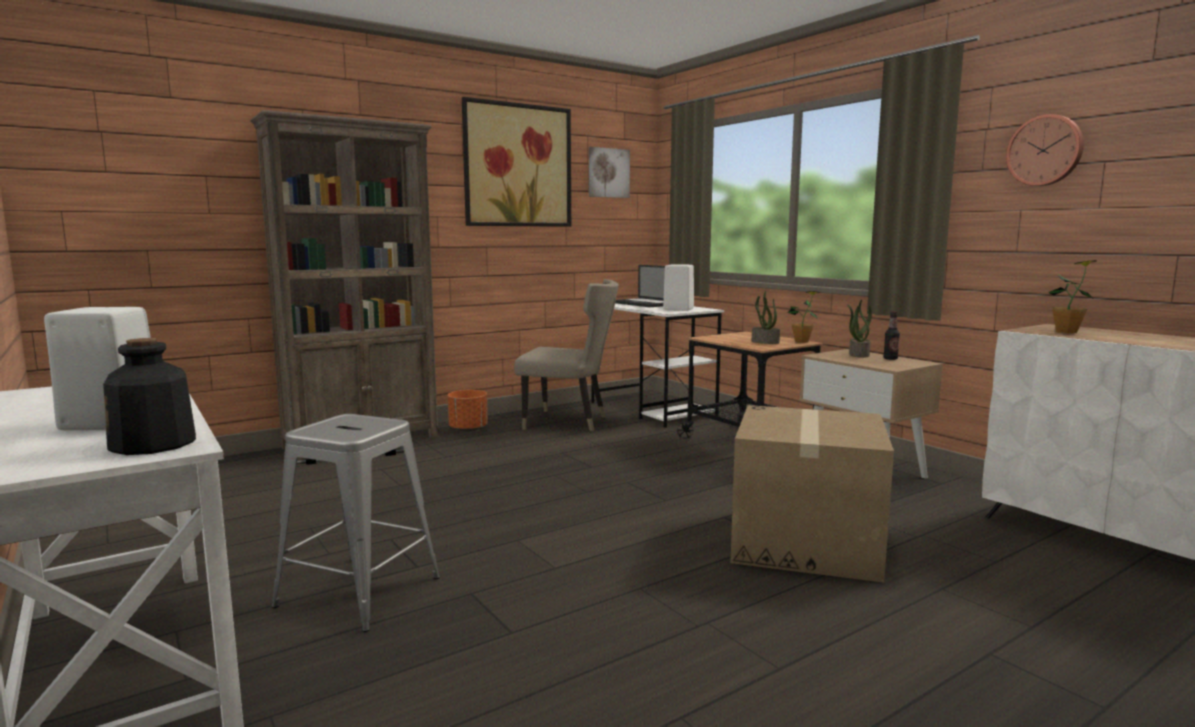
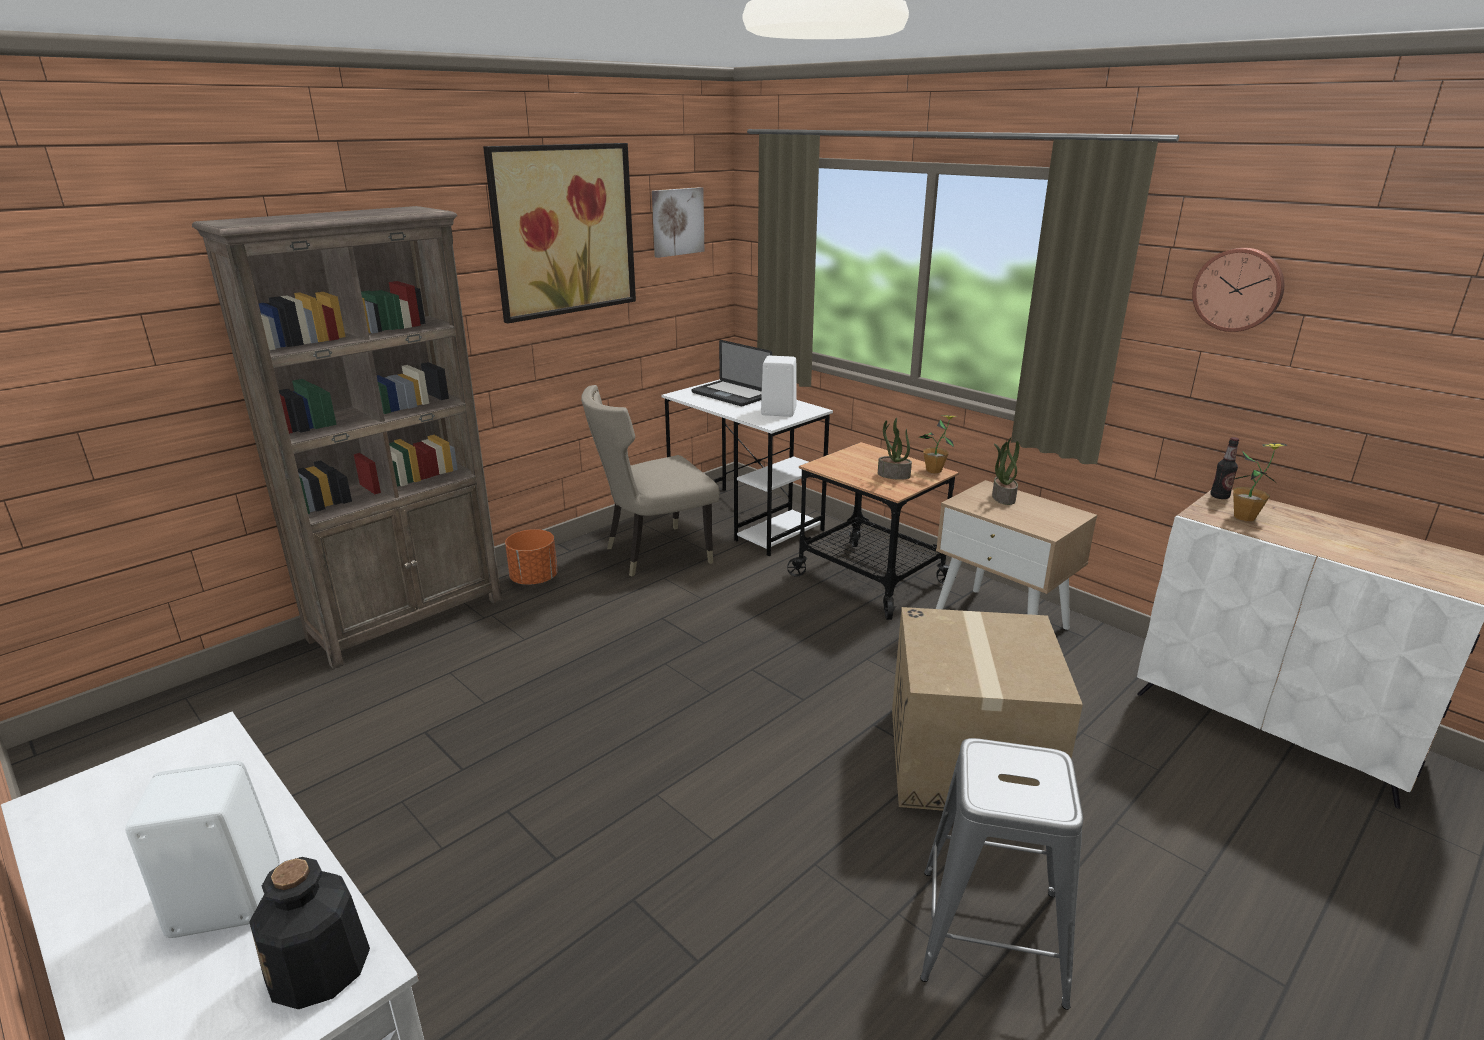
camera: 10 degrees left, 15 degrees up
grey stool [271,414,440,632] -> grey stool moved to [920,738,1083,1010]
beige chair [514,279,619,431] -> beige chair turned 150 degrees clockwise [581,385,720,577]
bottle [883,311,900,360] -> bottle moved to [1210,437,1239,499]

